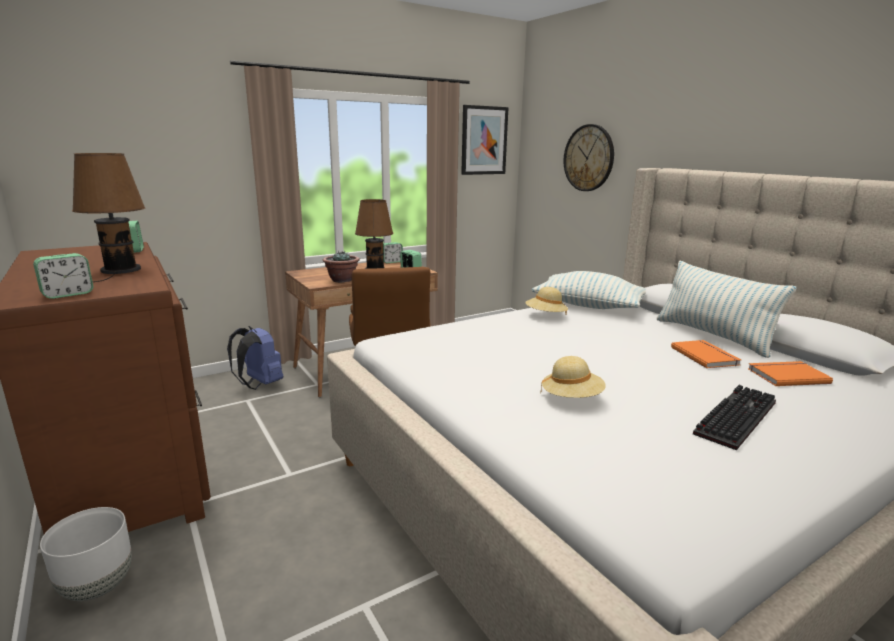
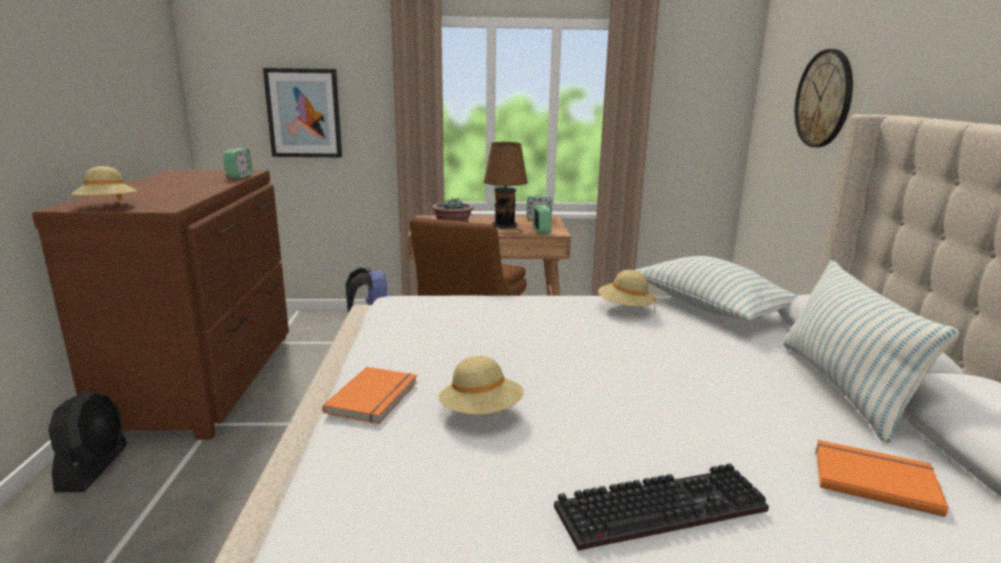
camera: 30 degrees right, 0 degrees up
alarm clock [33,253,94,299] -> beige hat [71,166,137,201]
white planter [40,507,132,601] -> black fan [48,391,127,492]
brown table lamp [72,153,146,282] -> none
picture [461,105,509,175] -> picture moved to [263,68,342,158]
orange book [671,340,741,368] -> orange book moved to [322,367,417,424]

